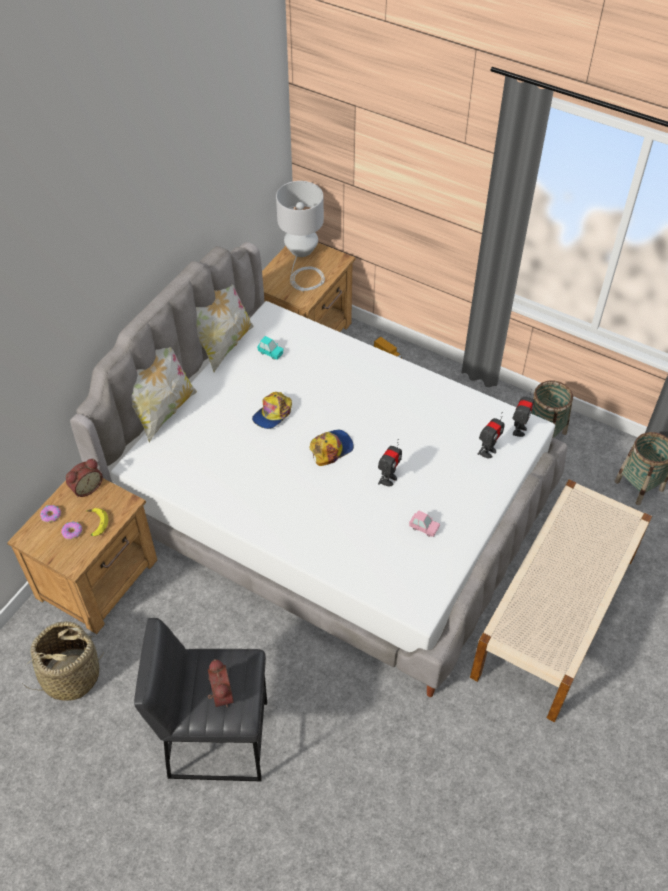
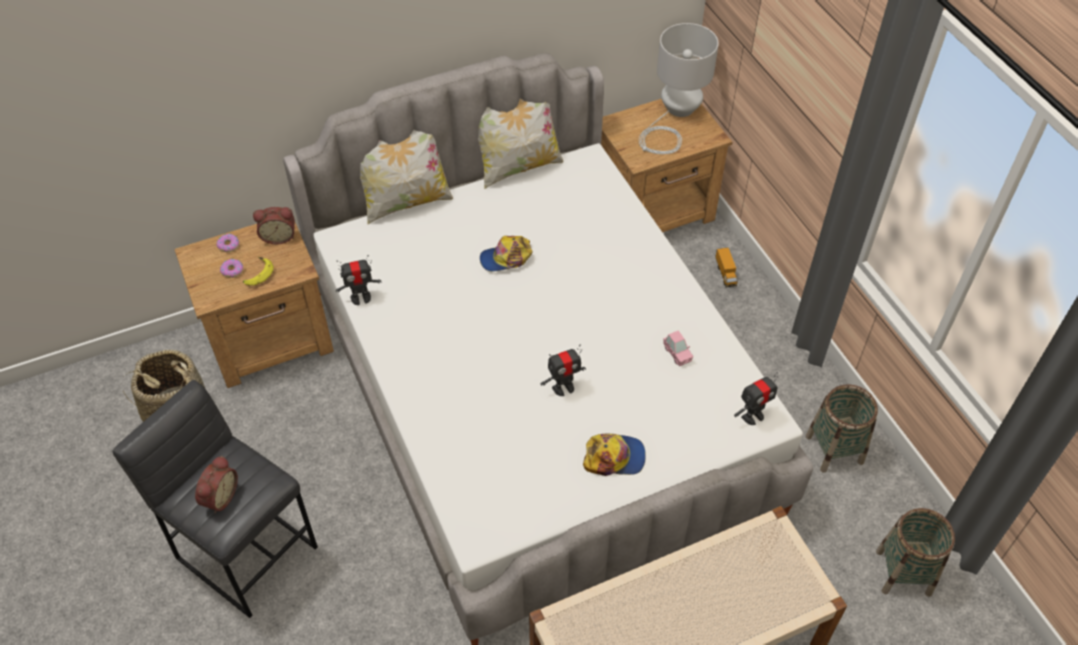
camera: 35 degrees right, 0 degrees up
turquoise toy car [257,336,284,360] -> none
cap [310,430,354,466] -> cap moved to [583,433,646,476]
pink toy car [409,510,440,537] -> pink toy car moved to [664,330,693,366]
toy robot [478,412,505,458] -> toy robot moved to [336,255,381,305]

